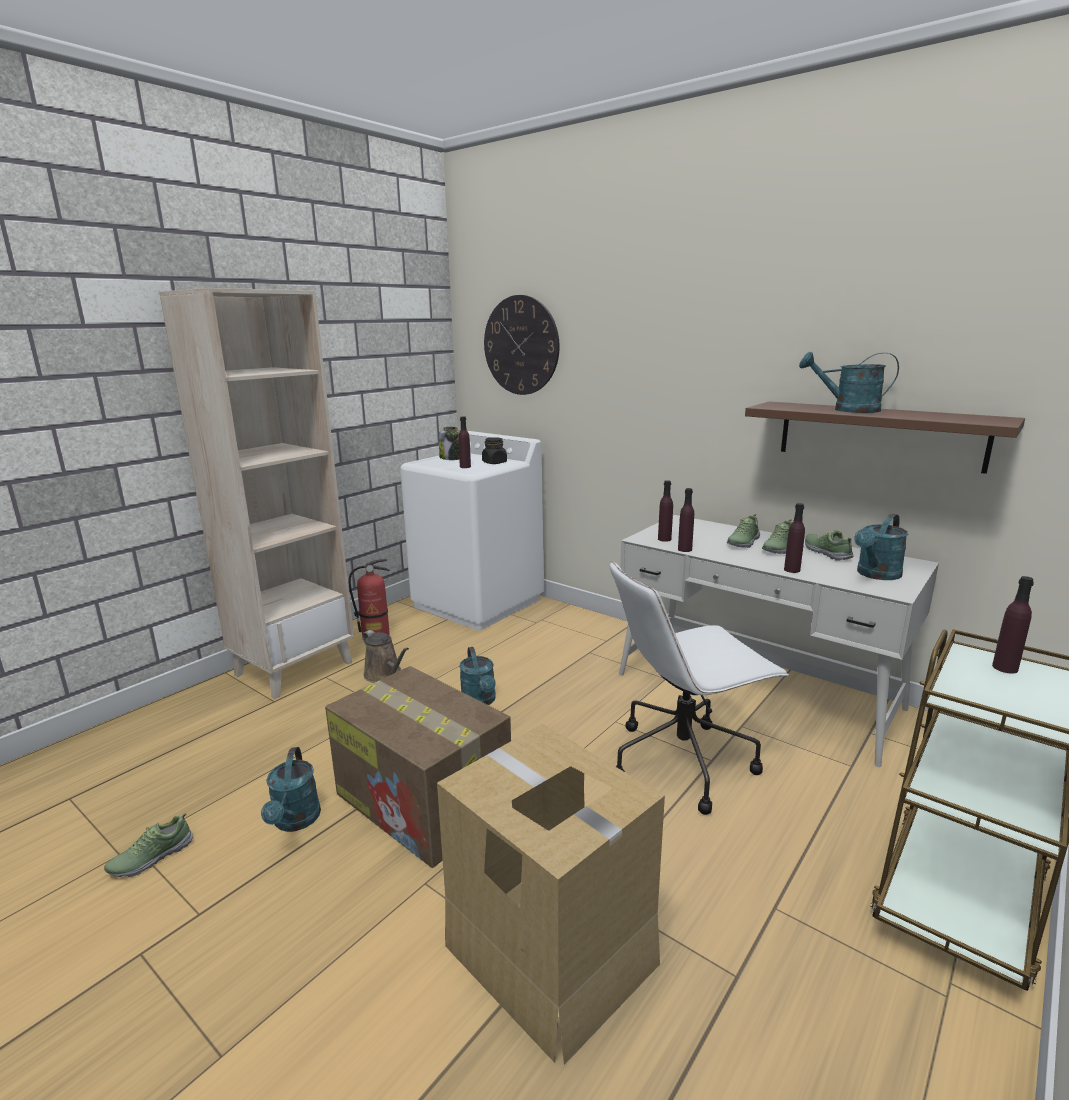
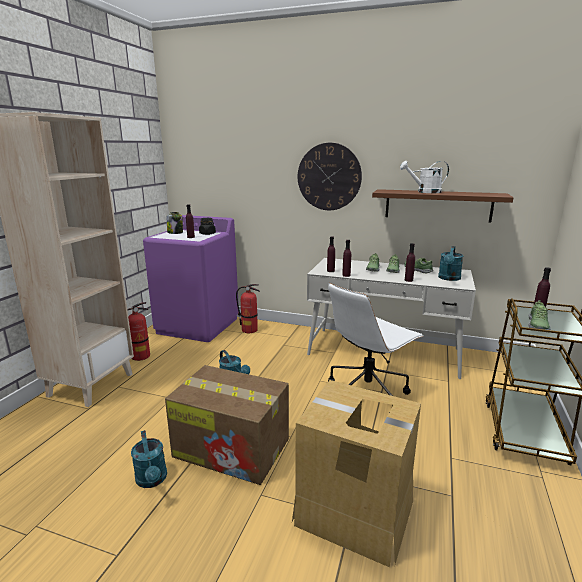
camera: 20 degrees left, 0 degrees up
shoe [104,813,193,877] -> shoe moved to [528,300,551,330]
brown watering can [363,630,409,683] -> none
white washing machine [400,431,544,631] -> purple washing machine [143,215,239,342]
wall clock [484,295,559,395] -> wall clock moved to [298,143,362,210]
turquoise watering can [799,352,899,413] -> white watering can [400,161,449,193]
none -> fire extinguisher [236,284,260,333]

